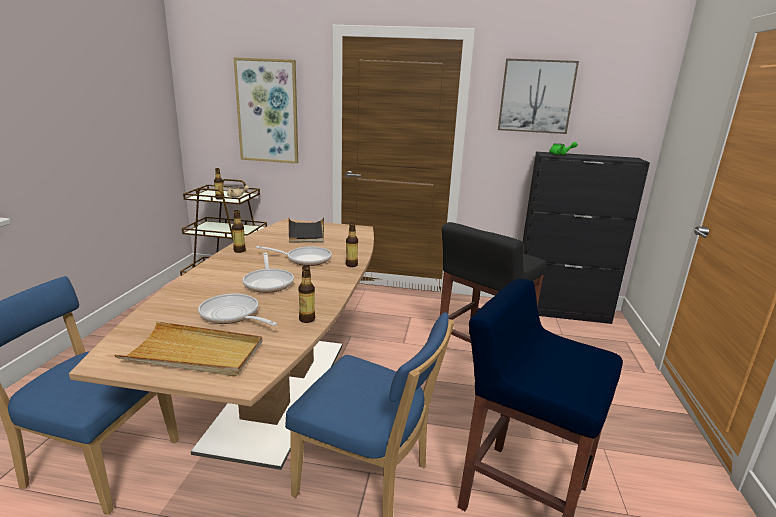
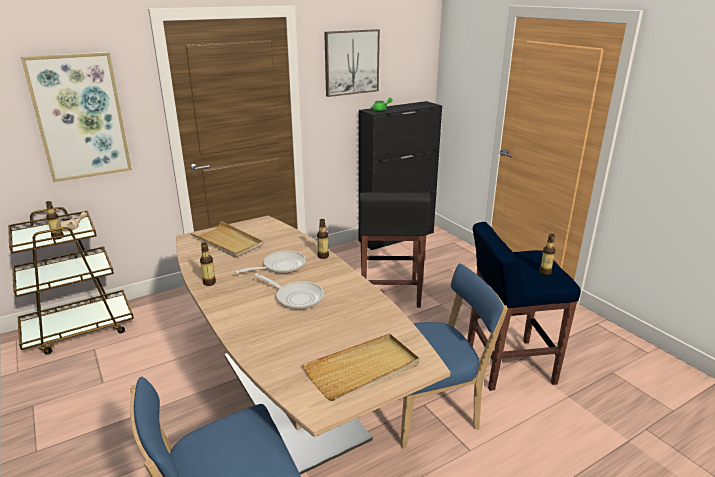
camera: 40 degrees left, 5 degrees up
frying pan [198,294,277,326] -> none
black tray [288,217,324,243] -> beige tray [190,221,263,258]
bottle [298,265,315,323] -> bottle moved to [539,234,556,275]

